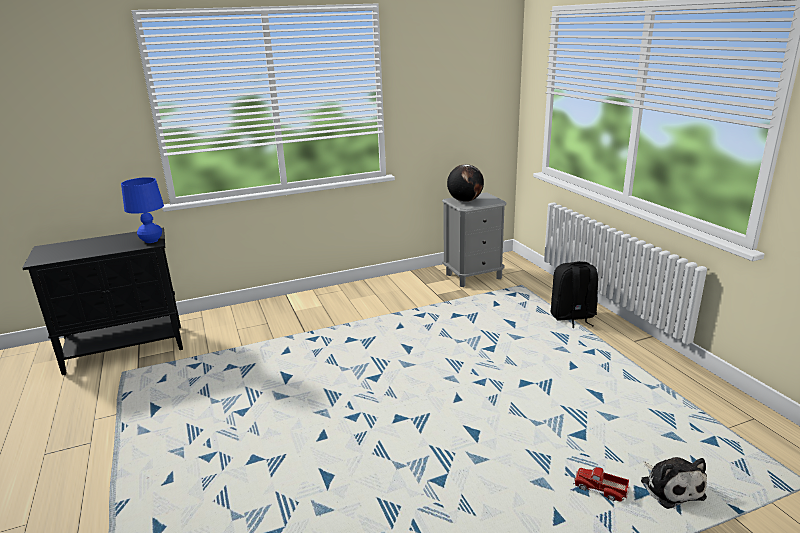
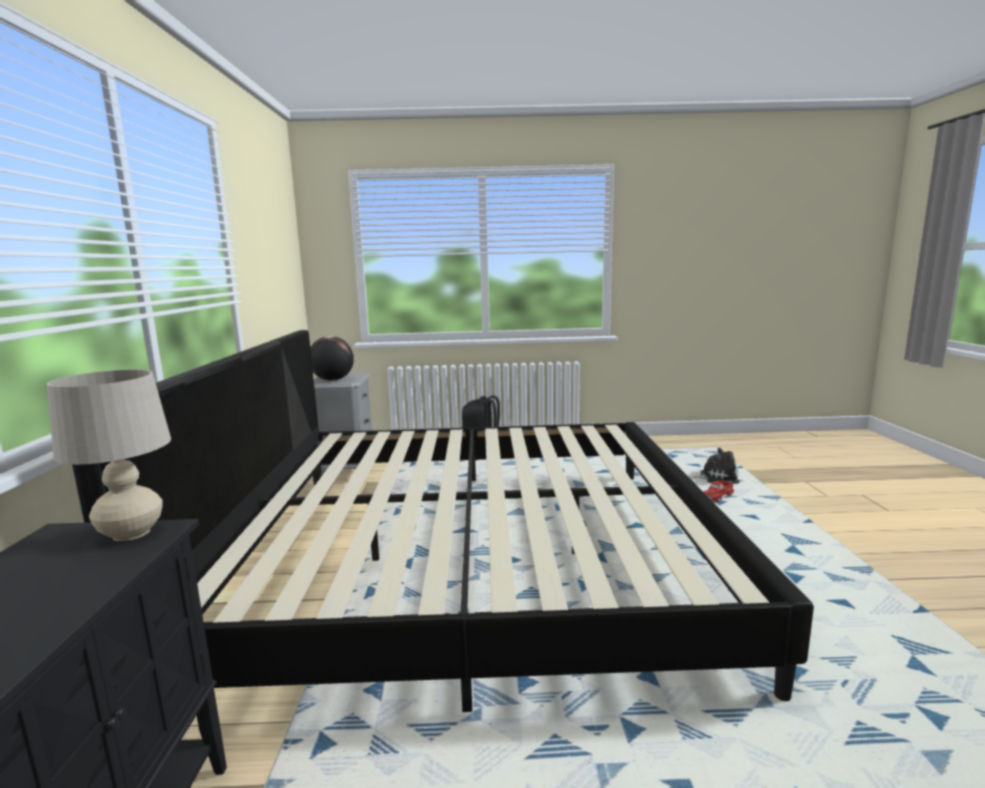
camera: 70 degrees left, 10 degrees down
blue table lamp [121,177,164,243] -> beige table lamp [47,369,171,541]
none -> bed [72,330,814,712]

